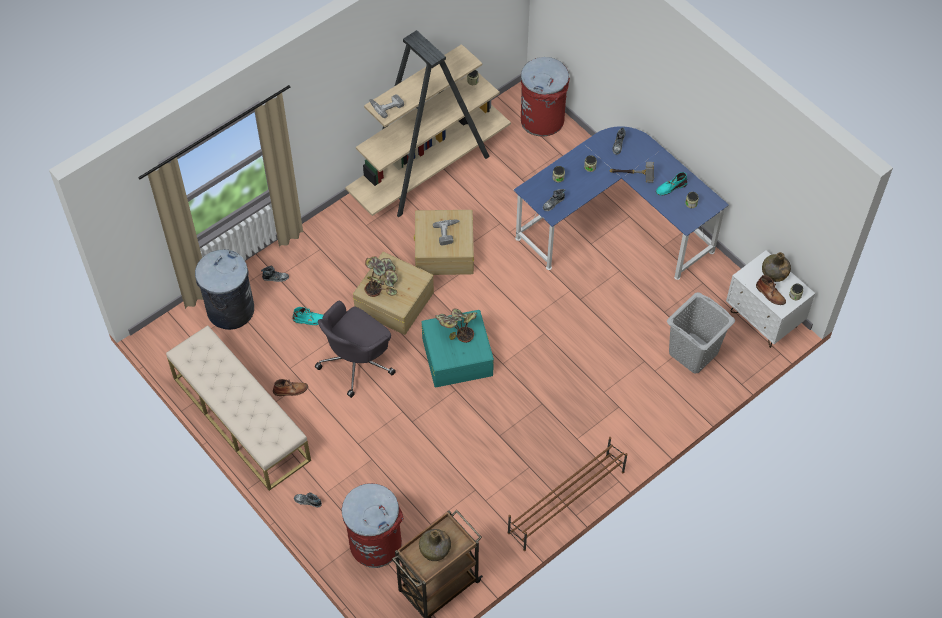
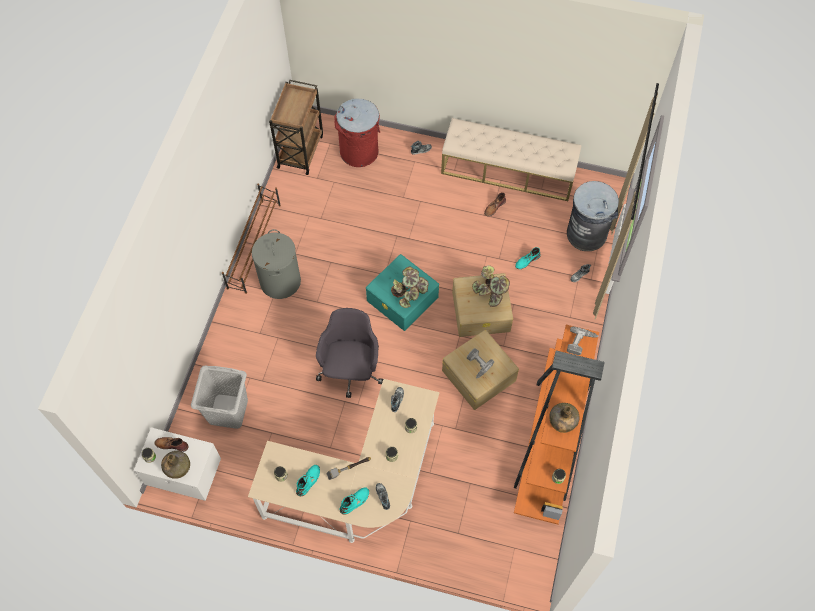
camera: 145 degrees right, 5 degrees up
grey office chair [315,300,396,398] -> grey office chair moved to [316,308,383,398]
beige bookcase [345,30,511,217] -> orange bookcase [514,325,605,524]
green bottle [419,529,451,561] -> green bottle moved to [549,403,580,433]
blue desk [513,126,729,280] -> beige desk [248,379,440,543]
red trash can [521,57,570,137] -> none
none -> grey laundry basket [252,229,301,299]
none -> turquoise boot [339,487,369,515]

